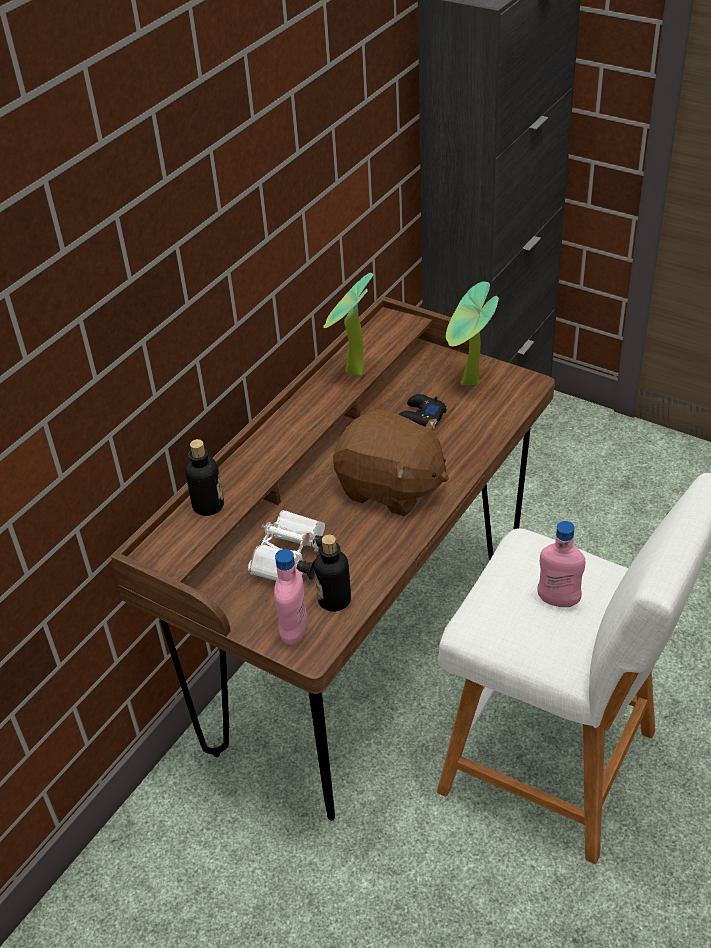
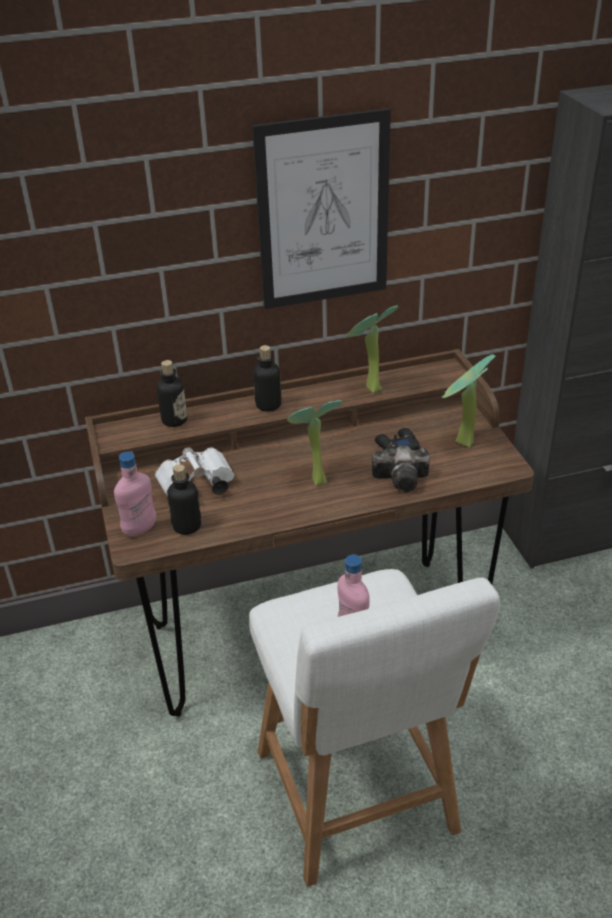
camera: 40 degrees right, 5 degrees down
brown plush toy [333,409,449,516] -> potted plant [287,400,343,486]
none -> picture [252,108,391,309]
none -> bottle [253,345,281,412]
none -> camera [372,446,430,492]

